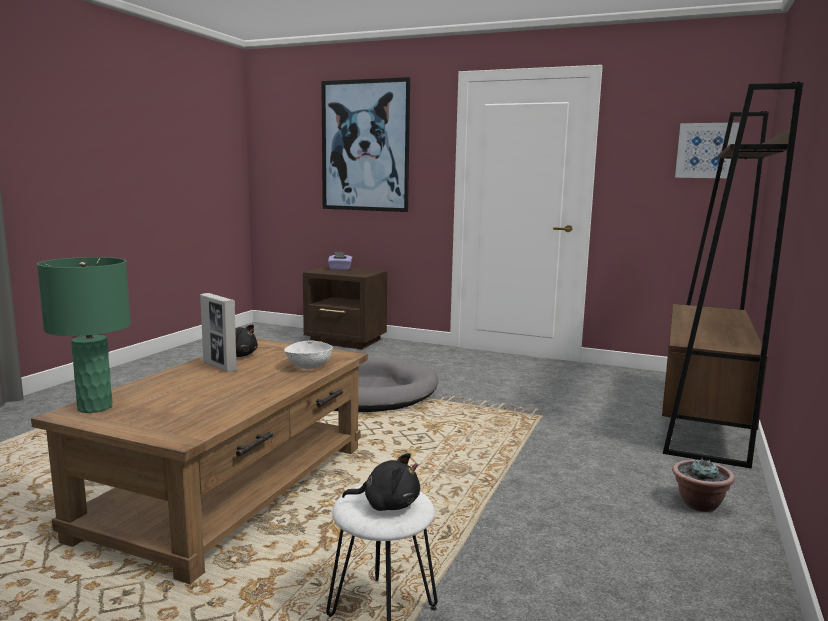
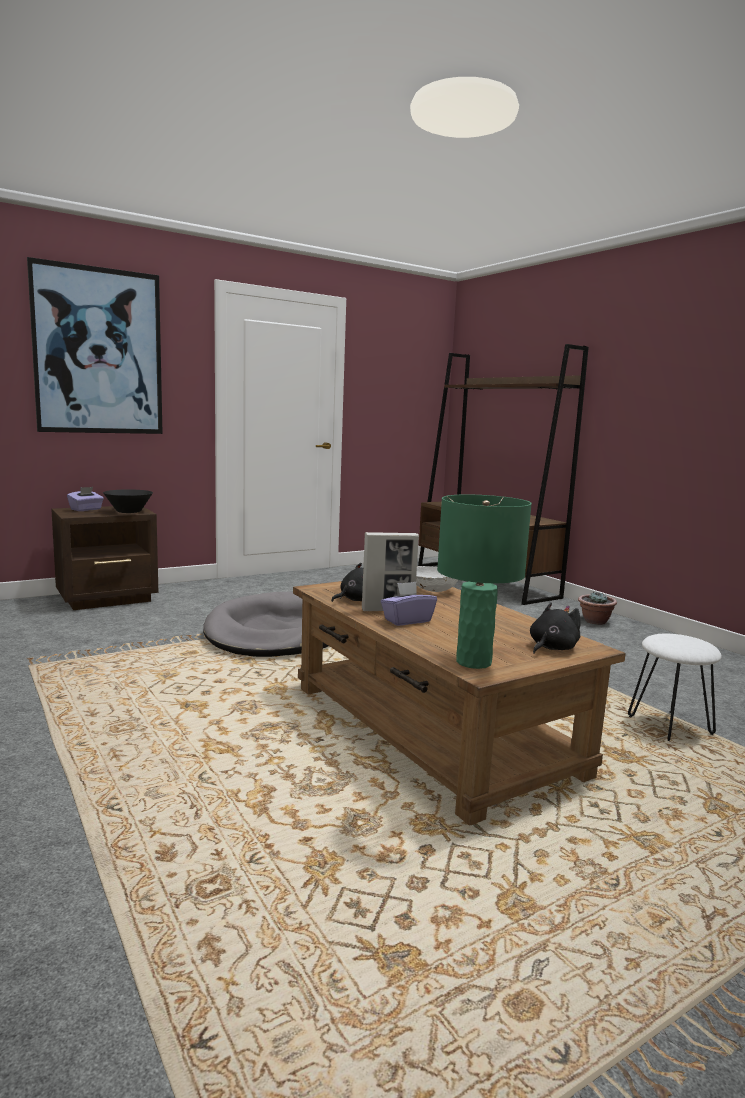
camera: 55 degrees left, 0 degrees up
black plush toy [342,453,420,511] -> black plush toy moved to [530,602,581,654]
picture [675,123,739,178] -> none
none -> black bowl [103,489,153,513]
none -> purple tissue box [381,582,437,626]

